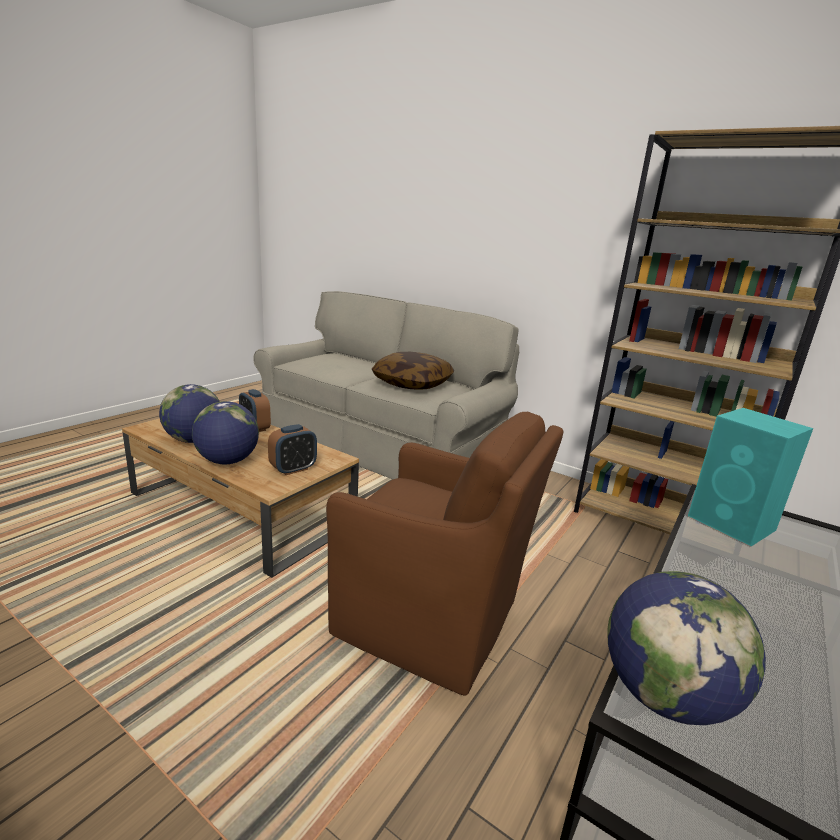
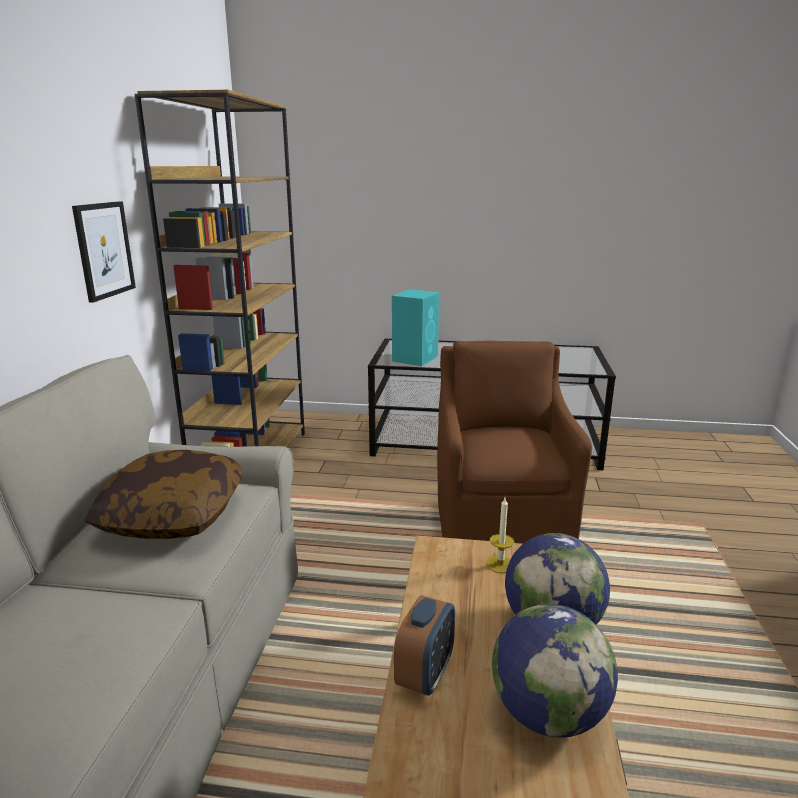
camera: 115 degrees left, 0 degrees up
alarm clock [268,424,317,475] -> candle [486,498,514,573]
globe [607,571,766,725] -> none
none -> picture [72,201,136,303]

